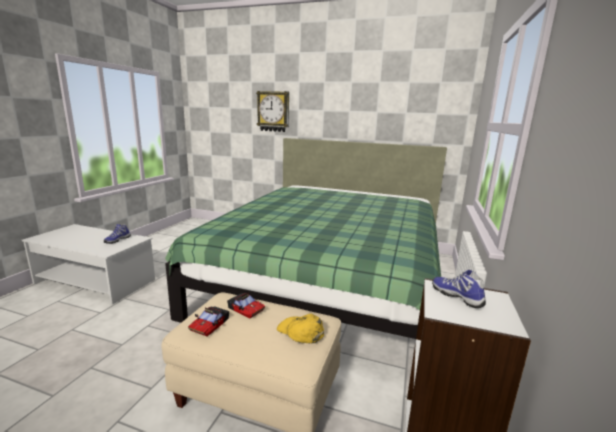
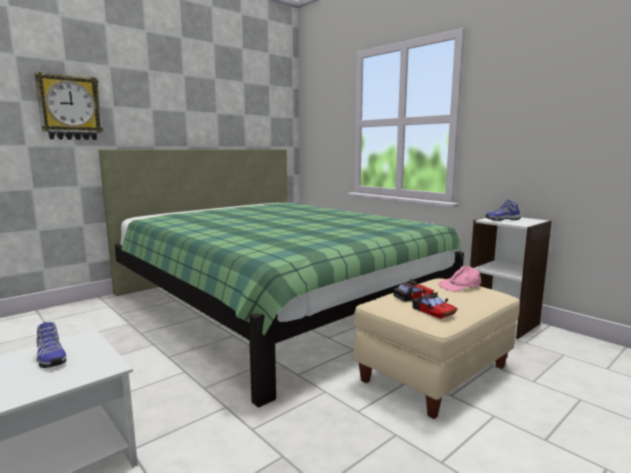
camera: 60 degrees left, 5 degrees down
yellow cap [277,314,324,343] -> pink cap [438,266,481,292]

